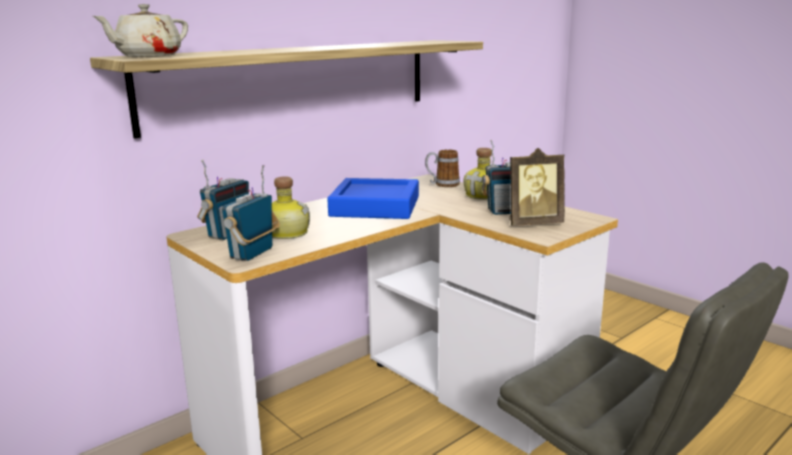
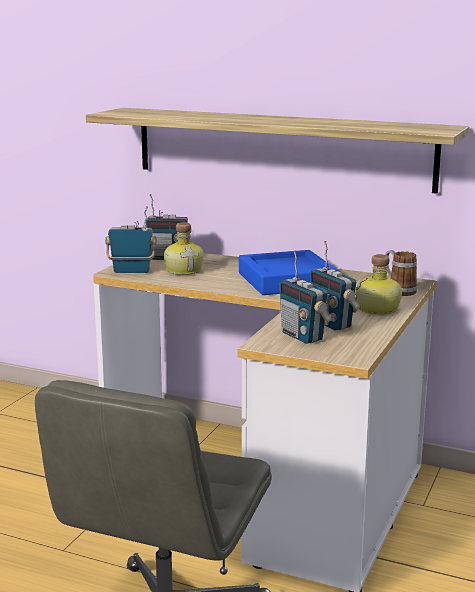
camera: 65 degrees right, 0 degrees up
beige teapot [93,4,188,57] -> none
picture frame [509,148,565,226] -> radio [280,251,332,344]

